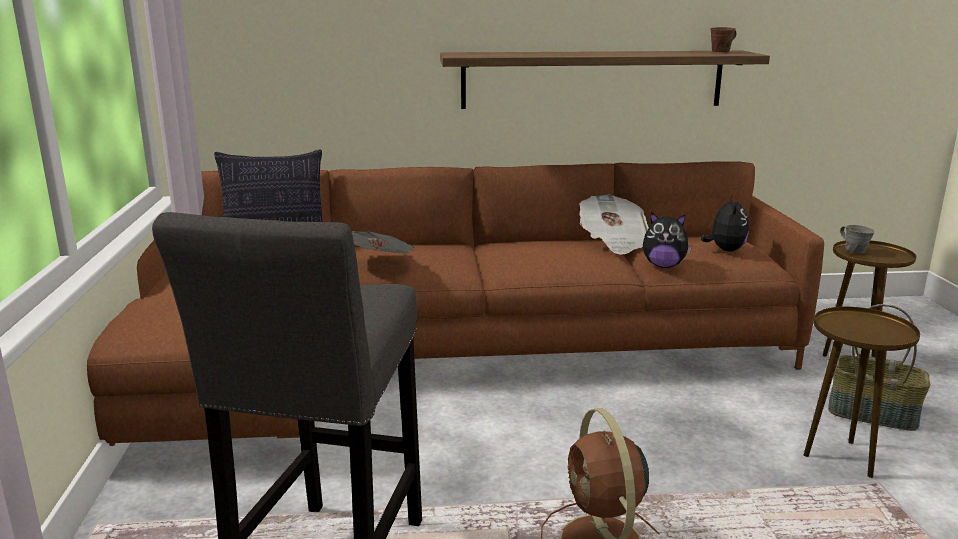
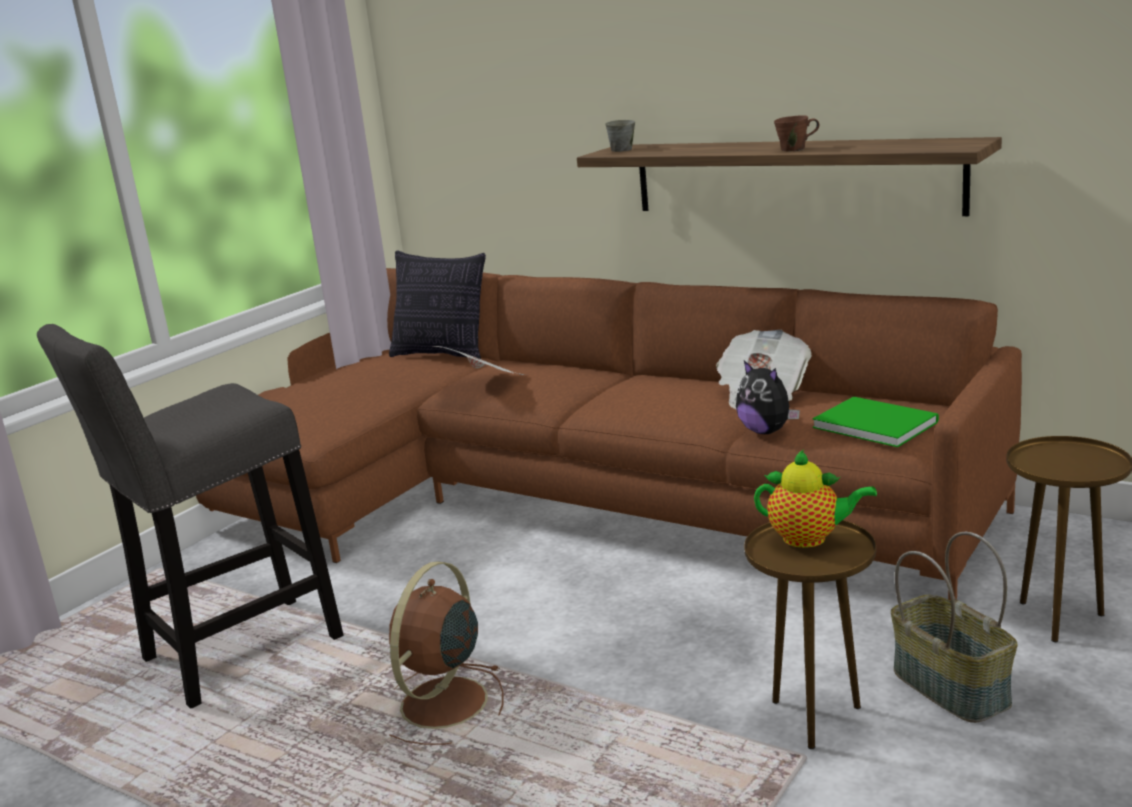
camera: 40 degrees right, 0 degrees up
plush toy [701,195,749,252] -> green book [812,396,939,447]
brown mug [710,27,737,52] -> brown mug moved to [774,115,819,152]
grey mug [840,225,875,254] -> grey mug moved to [605,120,635,152]
none -> teapot [754,449,877,548]

